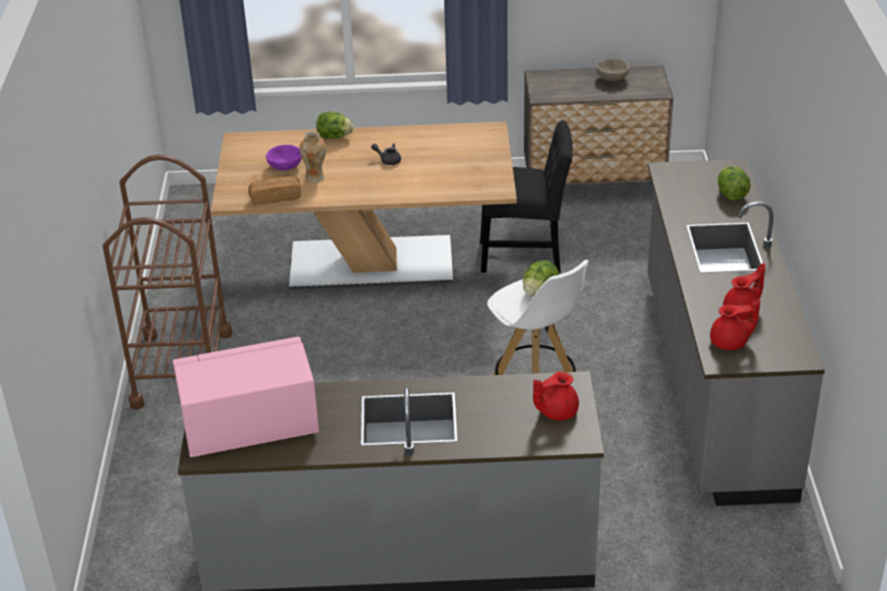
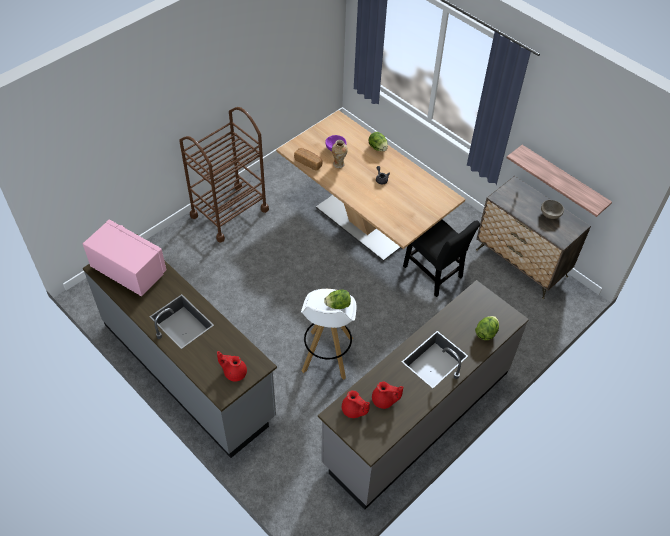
camera: 45 degrees right, 15 degrees up
none -> shelf [507,145,612,217]

